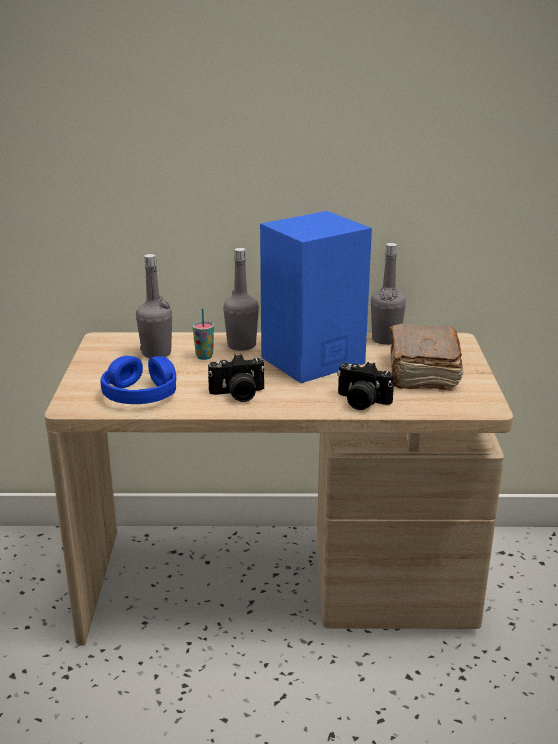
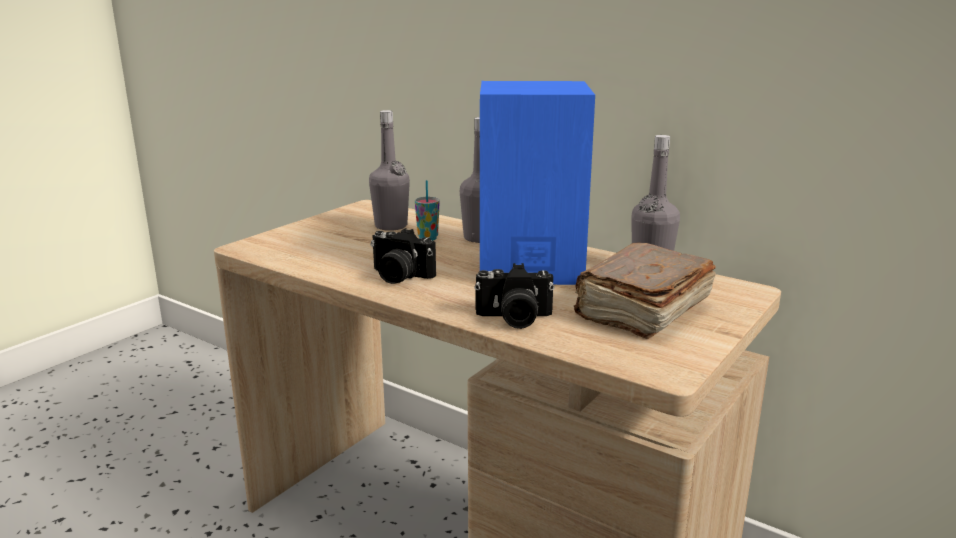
camera: 35 degrees right, 5 degrees down
blue headphones [101,356,176,404] -> none
camera [337,362,394,410] -> camera turned 60 degrees counterclockwise [474,263,555,329]

